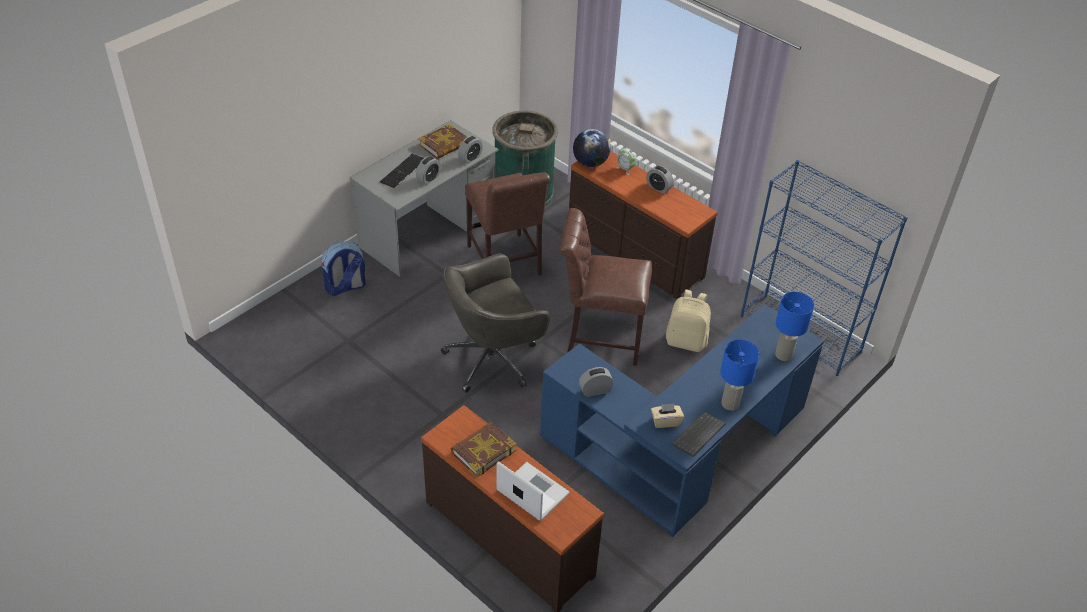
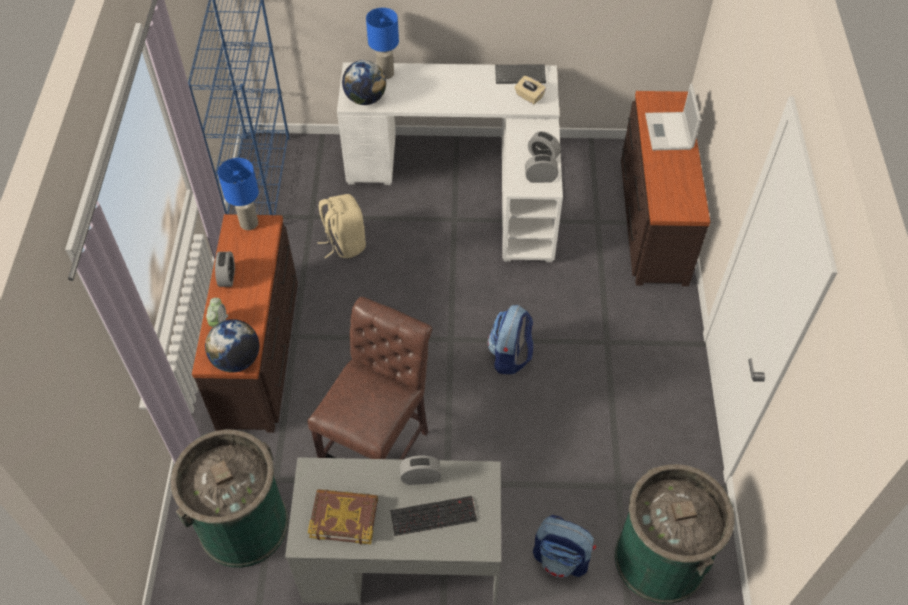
camera: 130 degrees left, 10 degrees up
grey office chair [441,254,549,393] -> backpack [488,305,533,374]
book [451,422,516,478] -> none
alarm clock [458,136,483,164] -> alarm clock moved to [525,154,558,183]
blue desk [540,304,824,537] -> white desk [337,62,563,262]
brown chair [560,208,652,366] -> none
blue table lamp [720,339,760,411] -> blue table lamp moved to [218,158,259,230]
none -> globe [342,60,386,105]
none -> green trash can [615,464,735,604]

